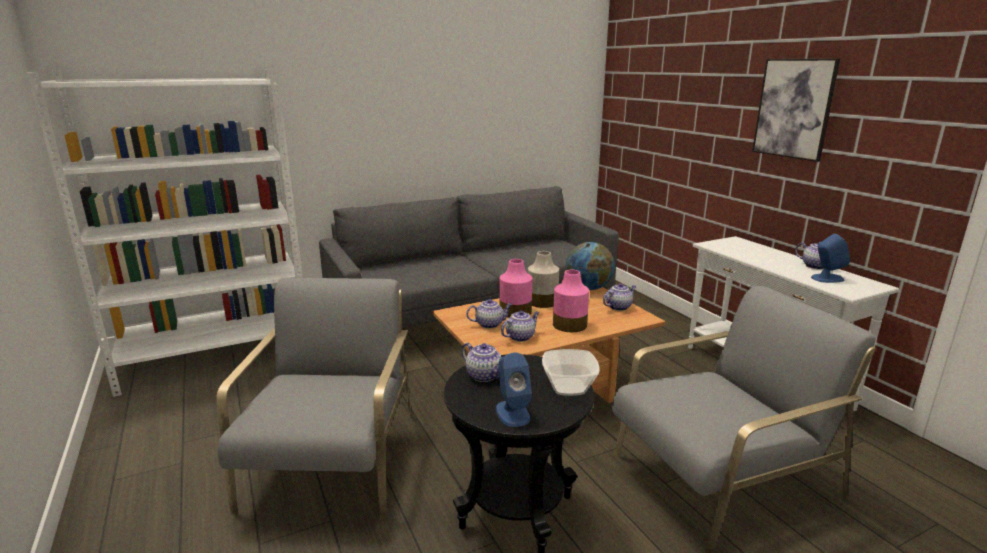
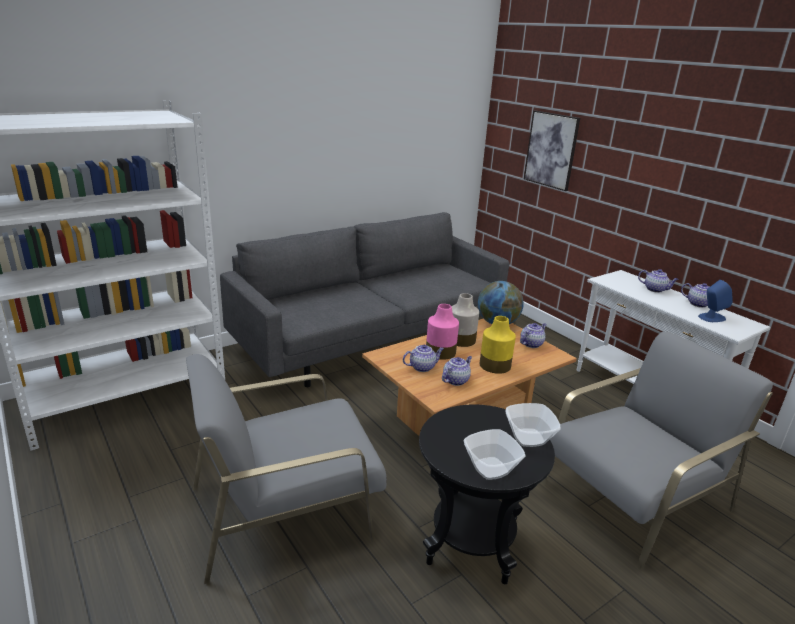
camera: 10 degrees left, 5 degrees up
grey armchair [216,278,412,519] -> grey armchair turned 105 degrees counterclockwise [186,354,387,584]
teapot [461,343,502,382] -> teapot moved to [638,269,679,293]
blue speaker [496,352,532,427] -> bowl [464,429,525,480]
pink vase [553,270,589,332] -> yellow vase [479,316,516,374]
picture [752,58,840,162] -> picture moved to [524,110,580,191]

